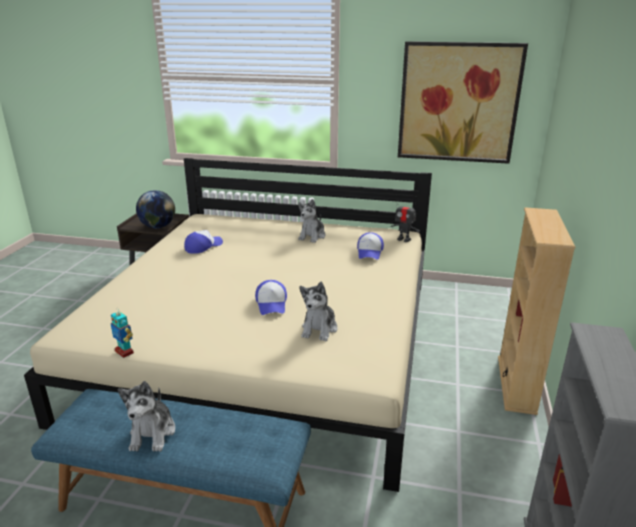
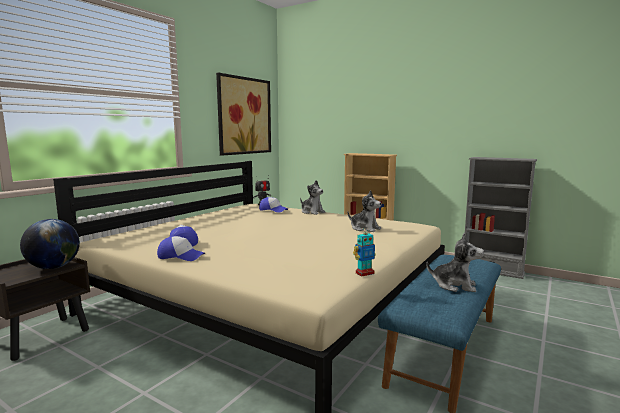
camera: 70 degrees left, 15 degrees down
cap [255,280,287,315] -> cap moved to [157,236,205,261]
plush toy [298,199,326,243] -> plush toy moved to [300,180,325,215]

